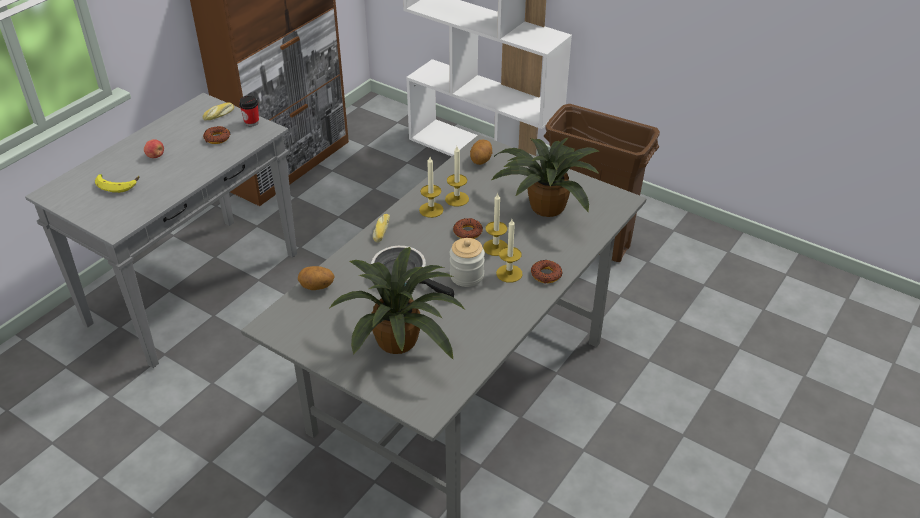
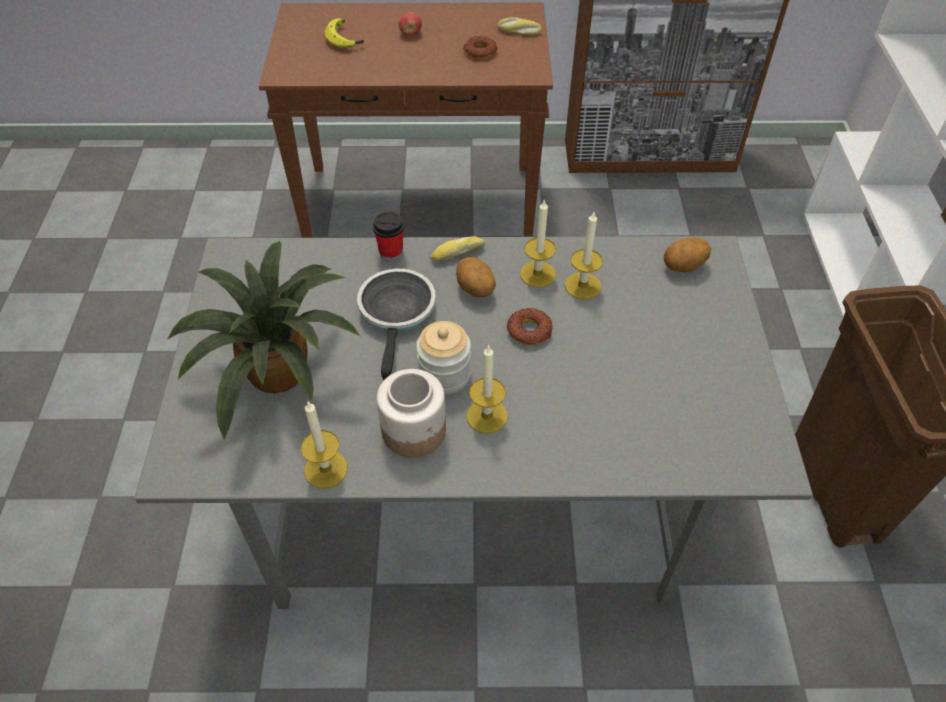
camera: 55 degrees right, 10 degrees up
grey console table [25,93,297,368] -> brown console table [259,2,553,238]
cup [239,95,259,126] -> cup moved to [373,211,404,261]
potato [298,266,334,290] -> potato moved to [456,257,496,297]
candle [483,193,508,256] -> candle moved to [301,402,348,488]
potted plant [492,137,599,217] -> none
donut [531,260,562,284] -> none
none -> jar [377,369,446,458]

